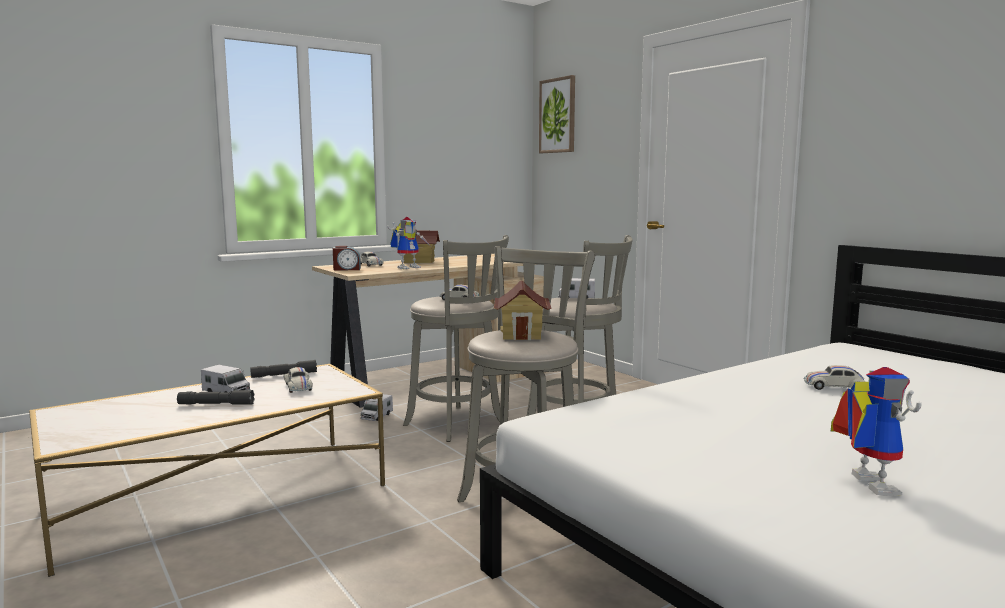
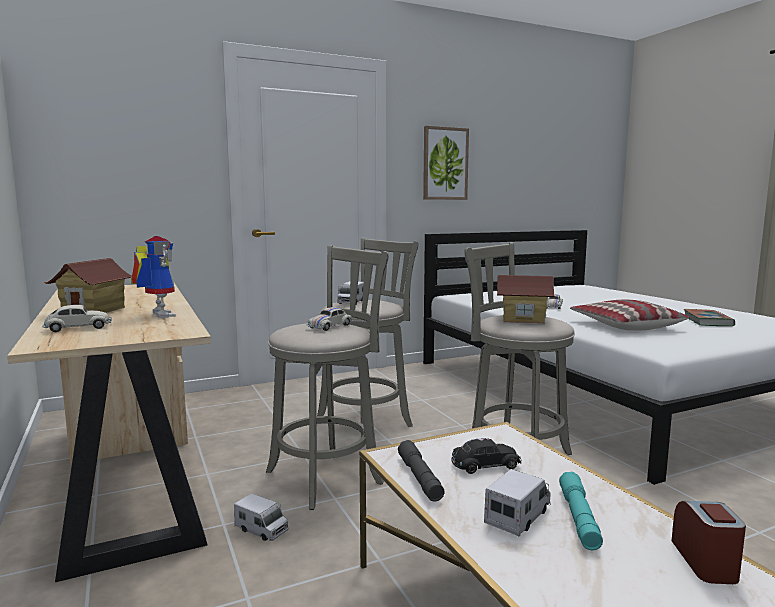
camera: 80 degrees left, 0 degrees up
grey flashlight [177,390,255,405] -> turquoise flashlight [559,471,603,550]
white toy car [283,367,313,393] -> black toy car [451,438,521,474]
alarm clock [333,246,361,271] -> alarm clock moved to [671,501,746,584]
picture [539,75,575,153] -> picture moved to [423,126,469,200]
toy robot [831,367,922,496] -> book [683,309,735,326]
none -> pillow [570,300,689,331]

